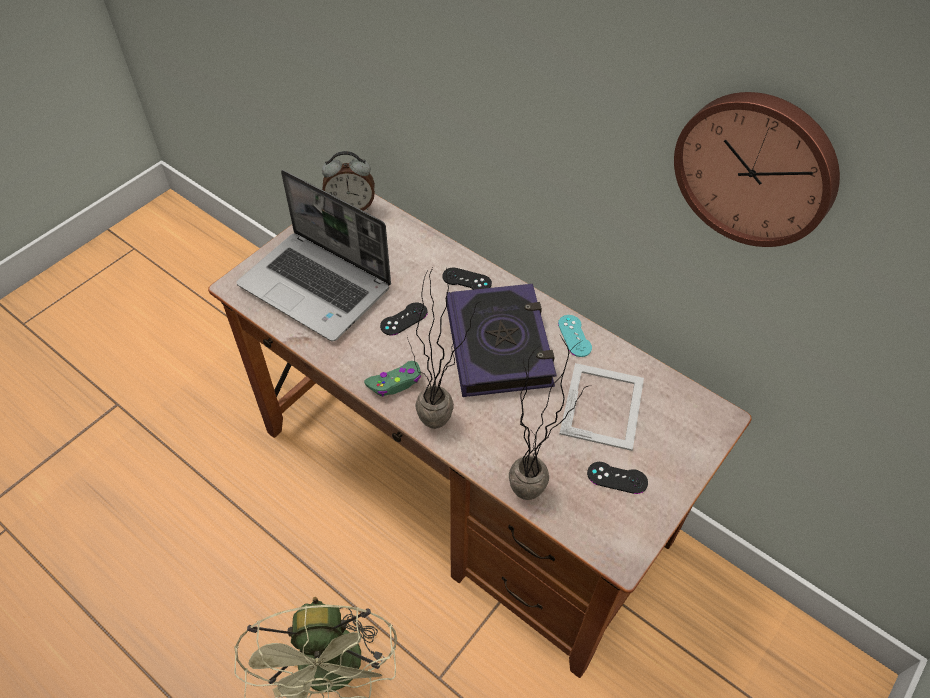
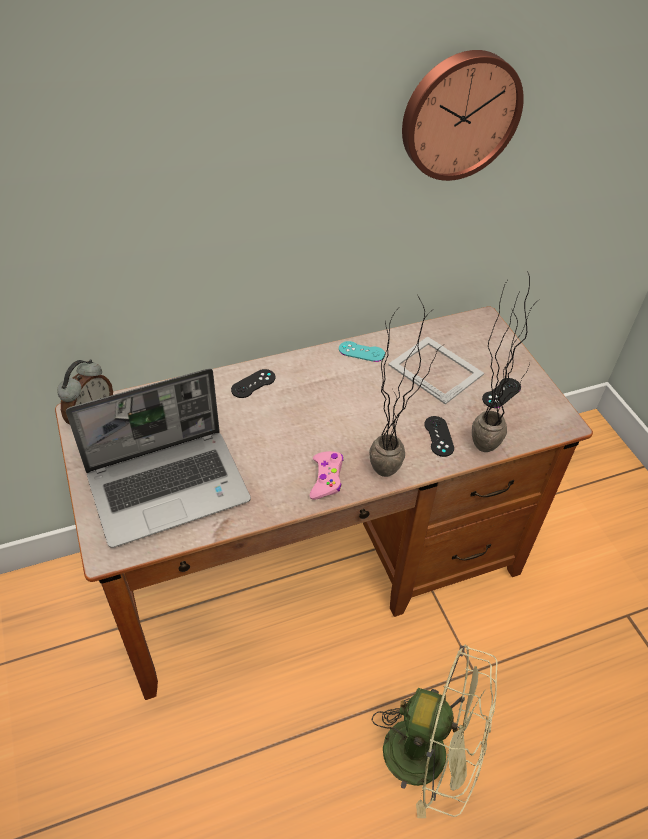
camera: 60 degrees left, 5 degrees down
green game controller [364,361,421,397] -> pink game controller [310,451,343,500]
black game controller [380,303,428,335] -> black game controller moved to [424,416,454,457]
book [447,284,557,397] -> none

